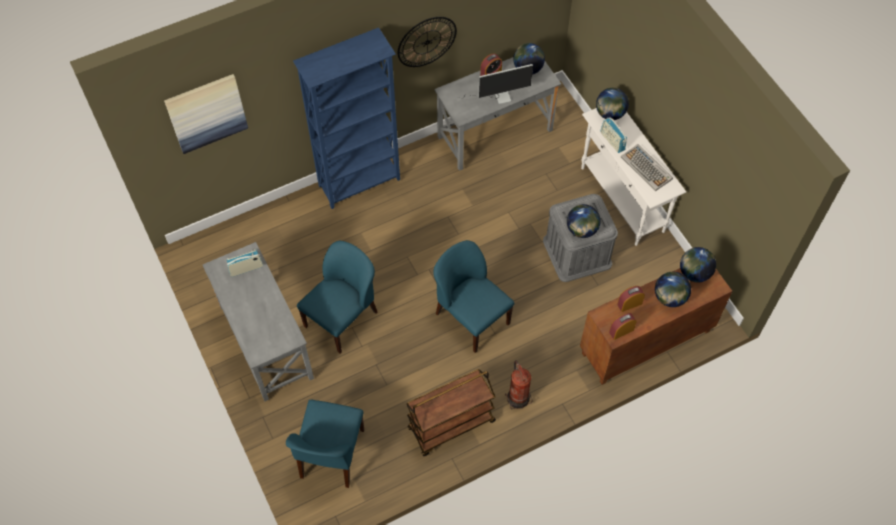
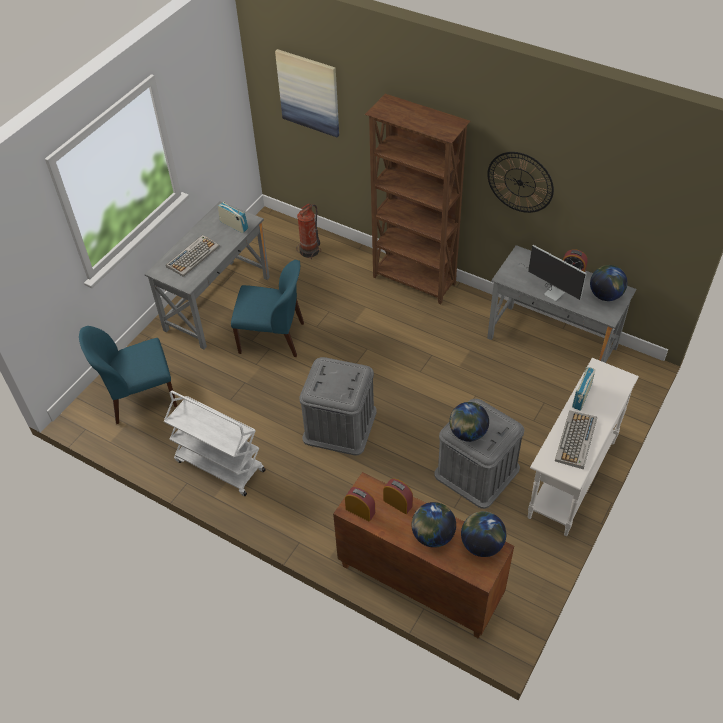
camera: 60 degrees right, 10 degrees down
blue bookcase [293,28,400,209] -> brown bookcase [365,94,470,304]
brown cart [407,369,496,456] -> white cart [164,391,266,496]
blue chair [433,240,515,353] -> grey storage box [299,357,377,456]
fire extinguisher [505,360,532,409] -> fire extinguisher moved to [296,203,321,259]
globe [596,88,629,120] -> none
none -> keyboard [166,235,220,277]

